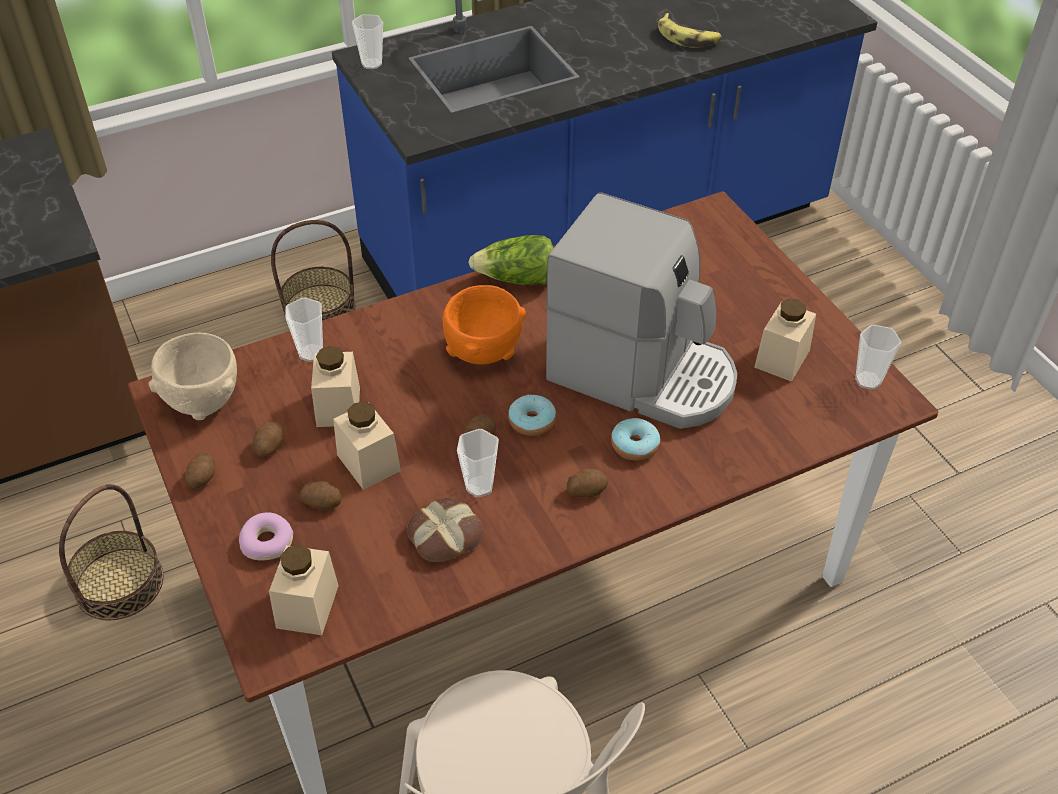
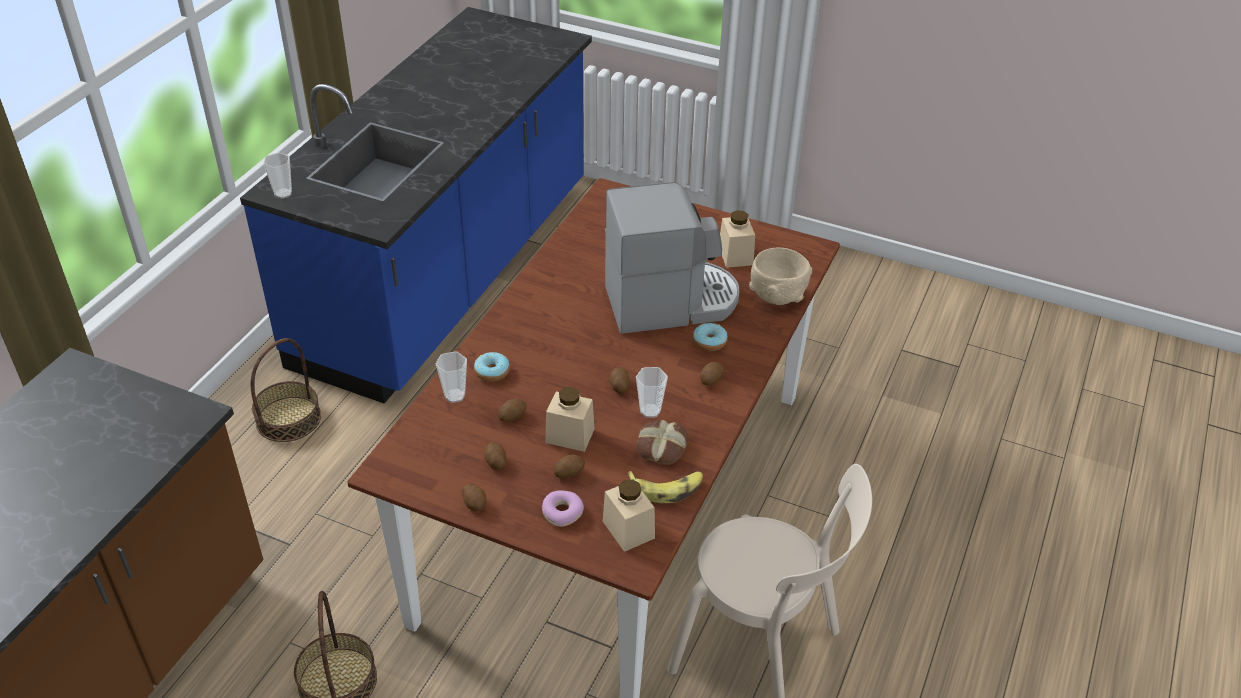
camera: 40 degrees left, 5 degrees down
beige bowl [148,333,237,420] -> beige bowl moved to [749,248,812,305]
beige jar [311,346,360,427] -> potato [498,398,526,422]
orange bowl [443,285,526,365] -> none
lettuce [468,235,554,285] -> none
donut [508,394,556,436] -> donut moved to [474,352,510,382]
banana [658,13,722,48] -> banana moved to [627,471,703,503]
cup [855,325,901,390] -> none

